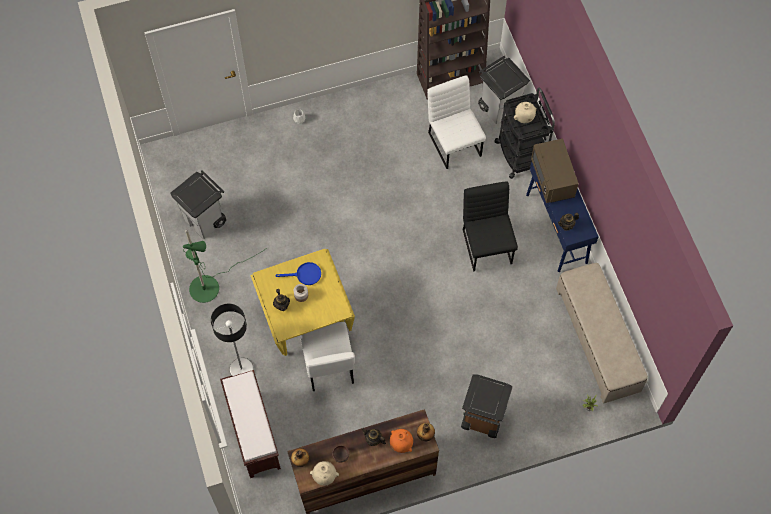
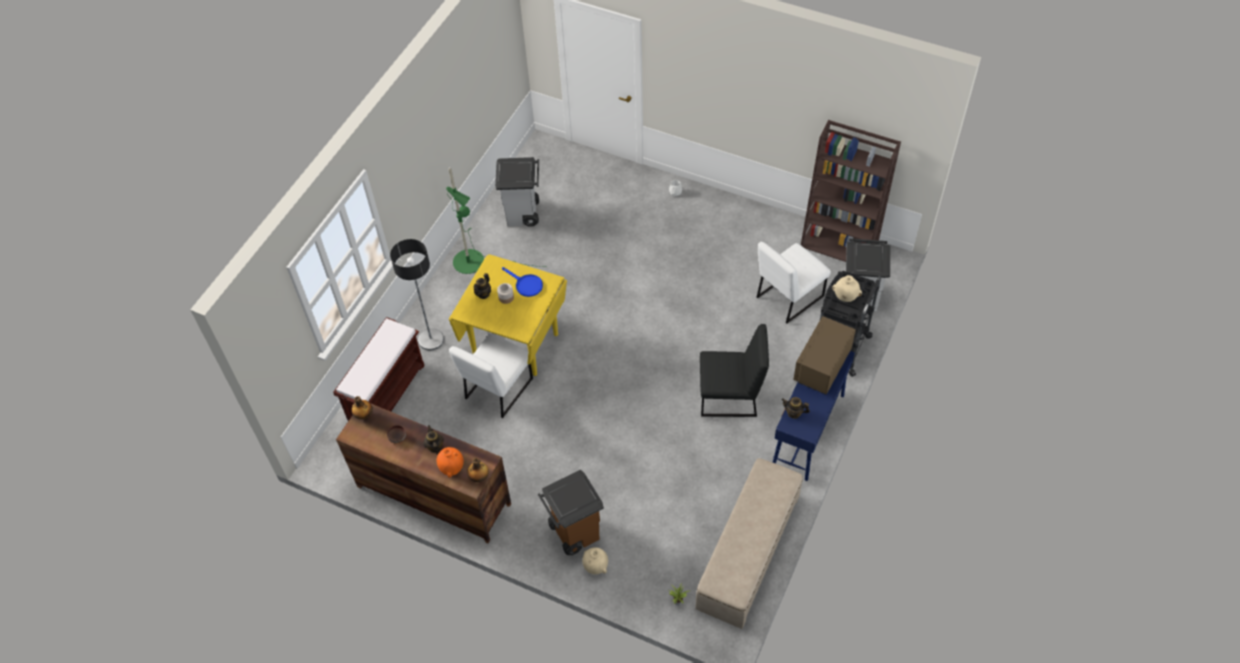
camera: 45 degrees right, 10 degrees down
beige vase [310,461,339,486] -> beige vase moved to [582,547,608,575]
white chair [427,75,486,169] -> white chair turned 150 degrees counterclockwise [757,242,831,323]
black chair [463,181,518,271] -> black chair turned 60 degrees clockwise [700,324,769,417]

